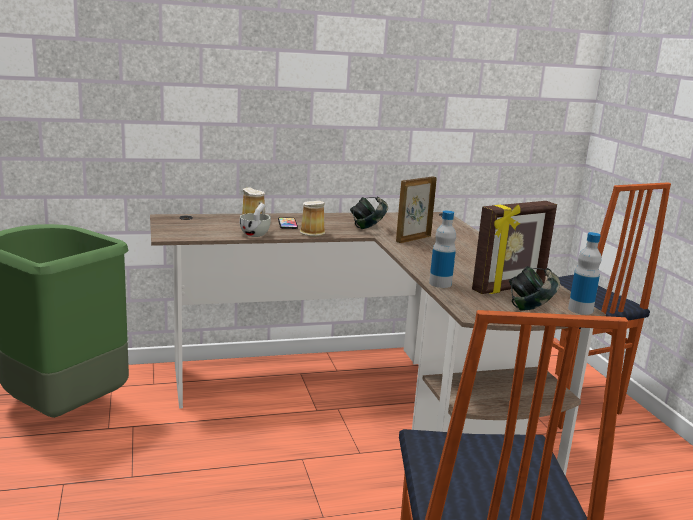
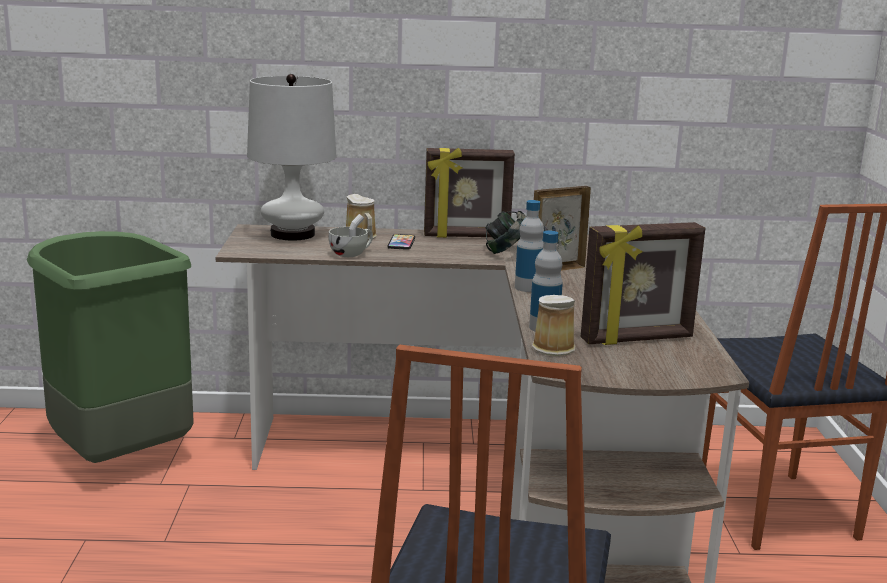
camera: 15 degrees right, 0 degrees up
mug [300,201,325,237] -> mug moved to [532,295,576,356]
headphones [509,266,560,311] -> none
bottle [568,232,601,315] -> bottle moved to [515,200,544,292]
none -> white table lamp [247,74,336,240]
none -> picture frame [424,148,515,238]

